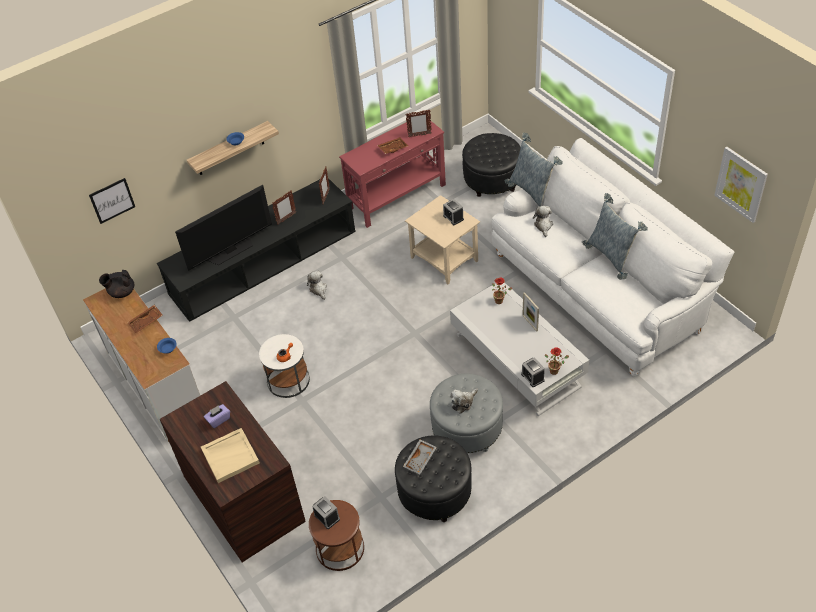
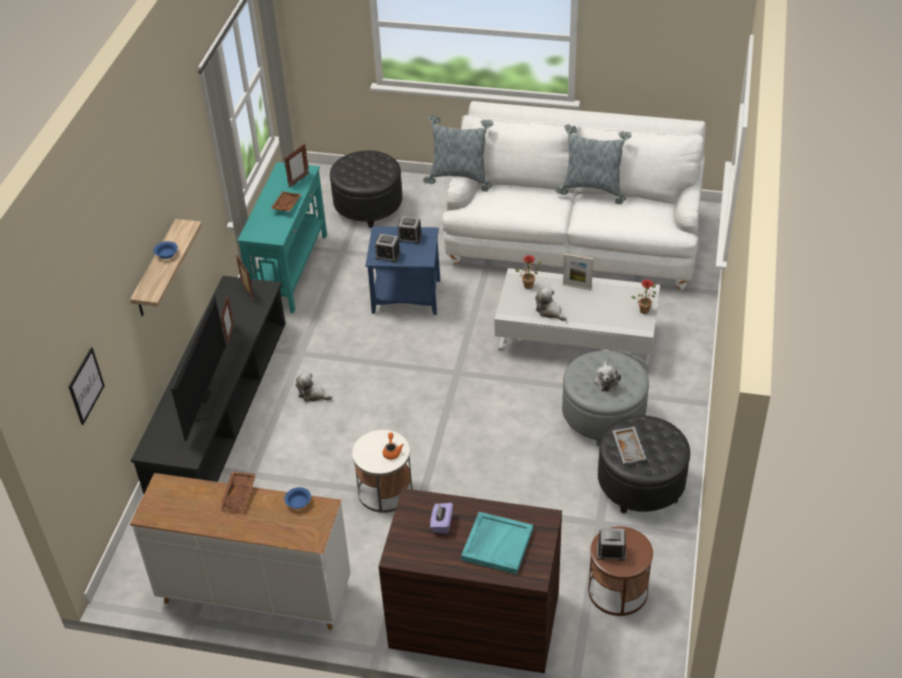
camera: 45 degrees left, 5 degrees down
black teapot [99,270,134,298] -> none
beige tray [201,428,260,483] -> turquoise tray [461,512,533,575]
red console table [339,121,446,228] -> turquoise console table [237,162,327,313]
beige side table [405,195,480,284] -> blue side table [365,226,440,315]
alarm clock [521,357,545,387] -> alarm clock moved to [375,234,401,262]
plush toy [533,206,553,237] -> plush toy moved to [535,287,567,321]
picture [715,147,768,223] -> none

